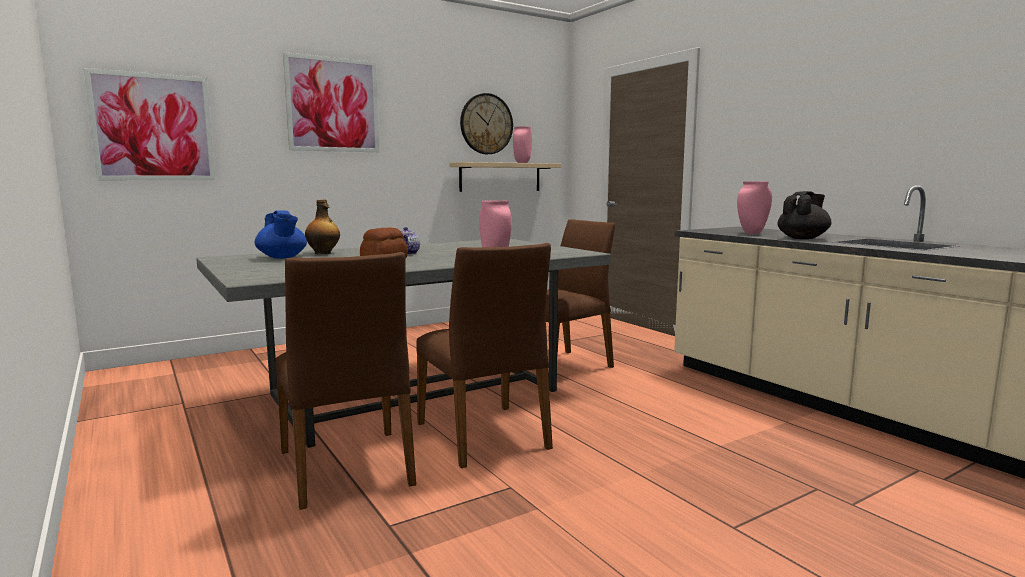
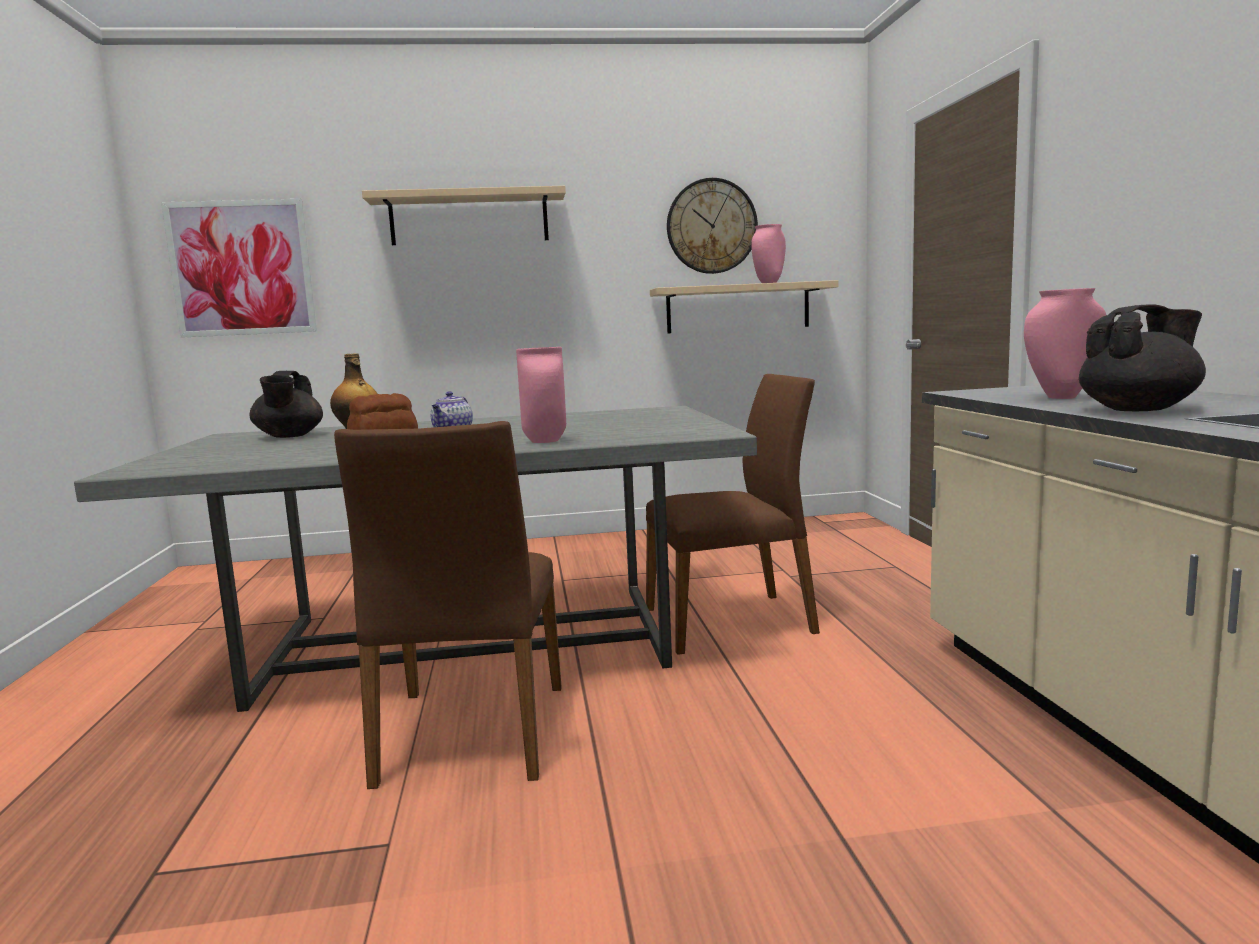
camera: 25 degrees right, 0 degrees up
blue teapot [255,210,307,259] -> black teapot [250,371,323,438]
brown chair [275,252,416,510] -> none
picture [283,52,379,152] -> beige shelf [362,186,566,245]

